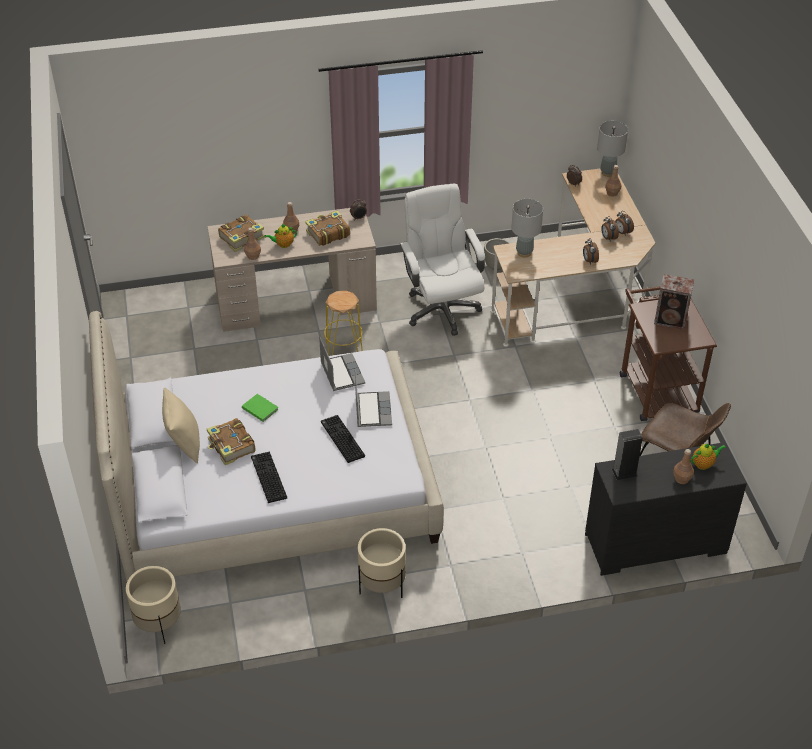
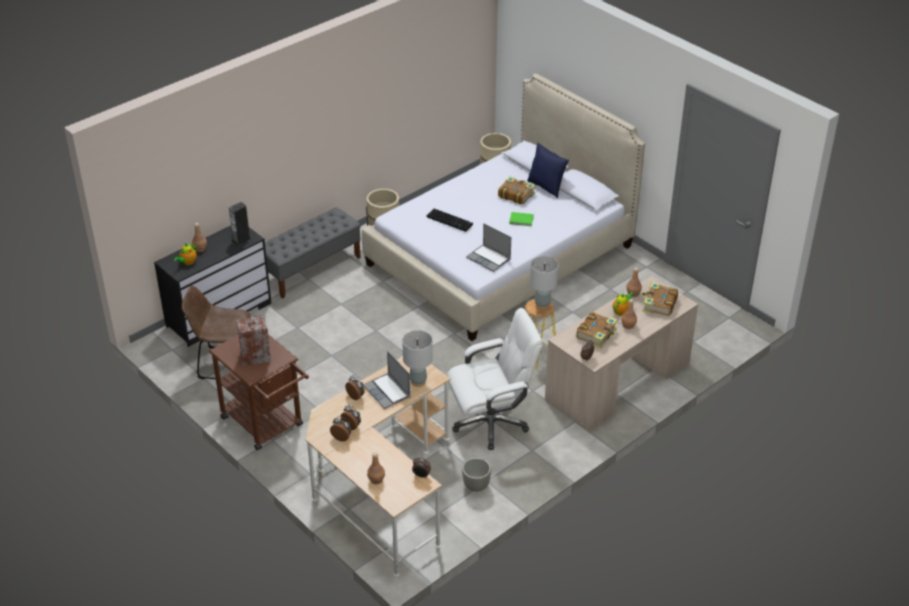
camera: 150 degrees right, 5 degrees down
beige pillow [162,388,200,463] -> blue pillow [527,143,569,198]
keyboard [251,452,287,503] -> none
laptop [355,369,392,427] -> laptop moved to [363,351,411,409]
white office chair [400,184,485,336] -> white office chair turned 60 degrees counterclockwise [447,308,542,450]
grey table lamp [597,121,628,177] -> grey table lamp moved to [530,256,559,309]
none -> grey bench [265,207,361,299]

